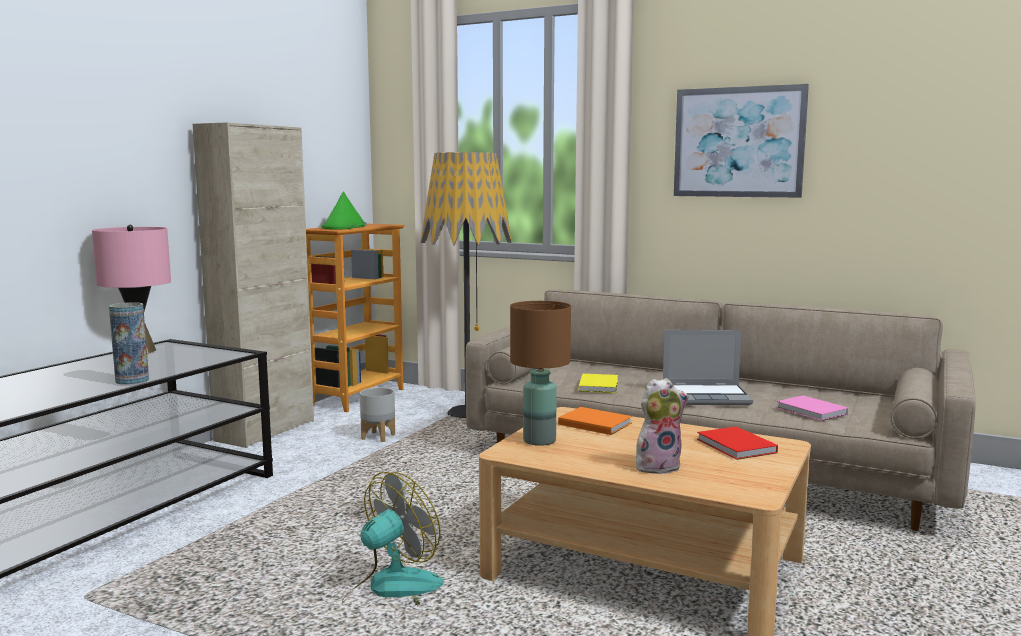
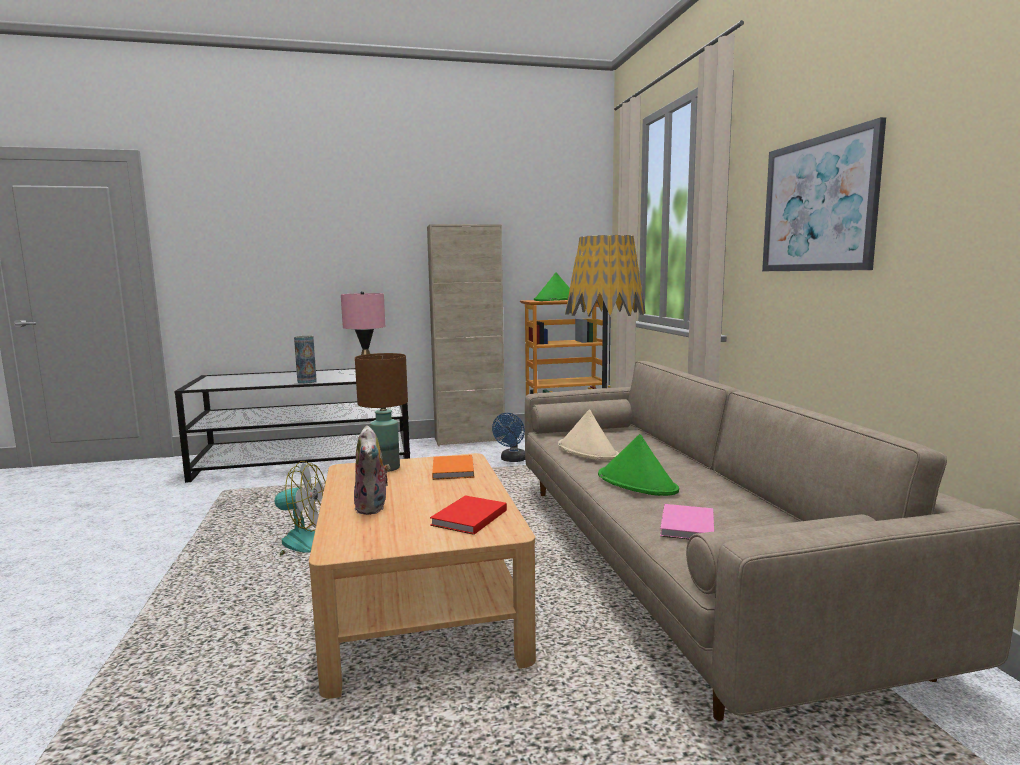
camera: 50 degrees right, 0 degrees up
grey planter [360,387,395,442] -> blue fan [492,413,525,462]
yellow book [579,374,618,393] -> beige hat [558,409,619,461]
plush toy [636,378,689,474] -> plush toy turned 45 degrees clockwise [354,425,391,515]
laptop [663,330,753,405] -> green hat [598,434,679,496]

